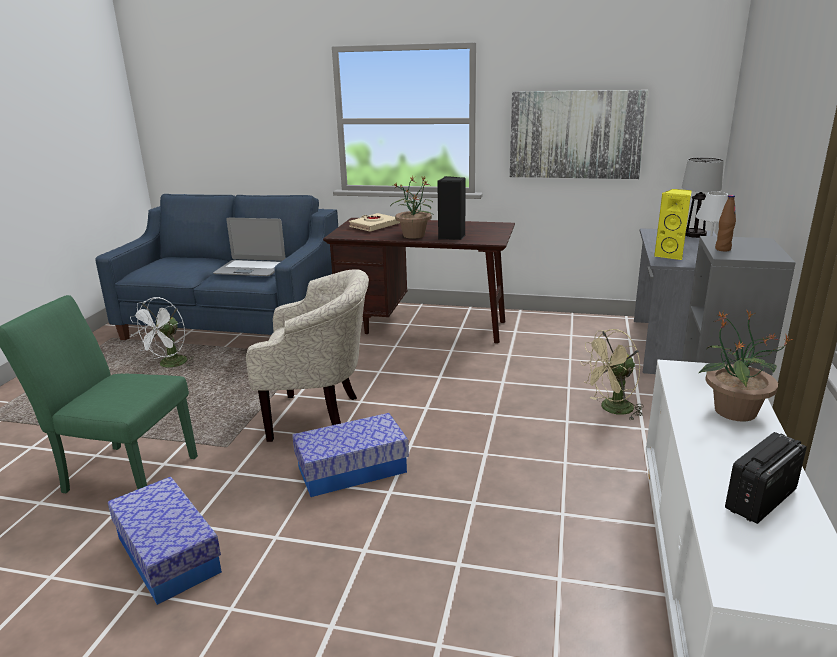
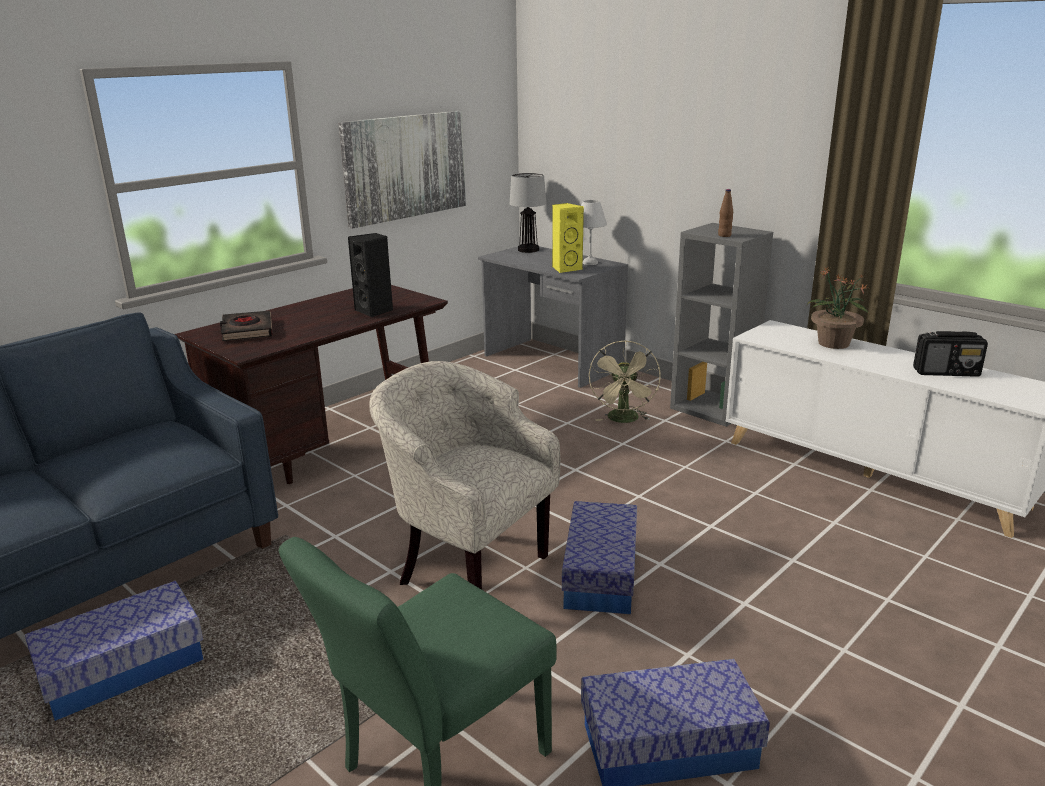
camera: 60 degrees left, 0 degrees up
white fan [130,297,195,368] -> storage box [25,581,203,721]
laptop [213,218,286,276] -> none
beige armchair [246,270,369,442] -> beige armchair turned 90 degrees counterclockwise [369,361,560,590]
beige book [349,213,400,231] -> black book [220,311,273,341]
potted plant [390,176,434,239] -> none
radio [725,432,807,524] -> radio turned 75 degrees counterclockwise [913,331,988,377]

